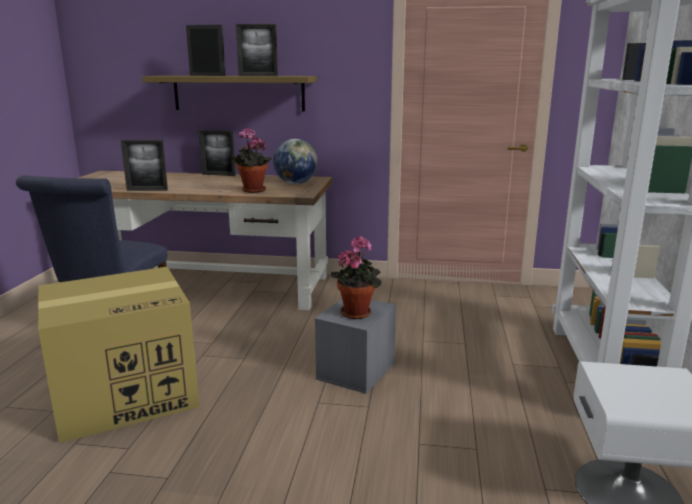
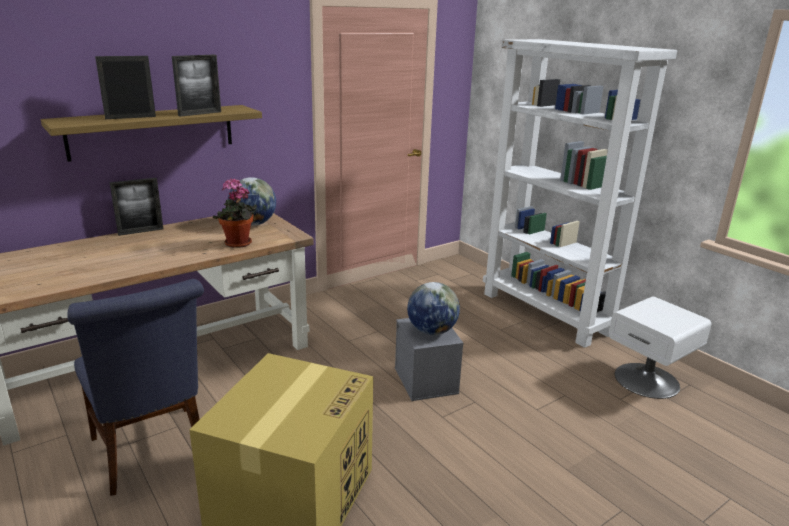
camera: 45 degrees left, 5 degrees up
picture frame [121,140,168,191] -> none
potted plant [331,236,382,319] -> globe [407,282,460,335]

